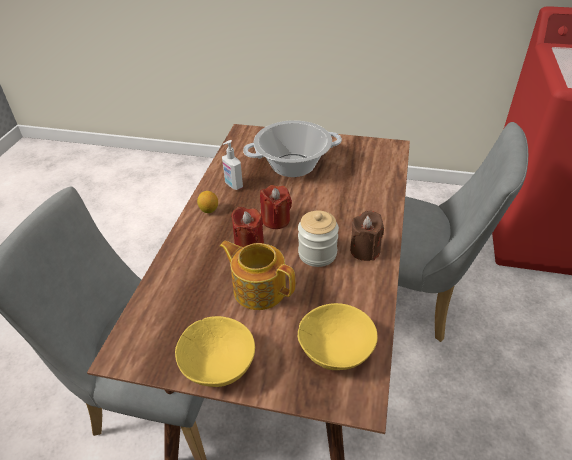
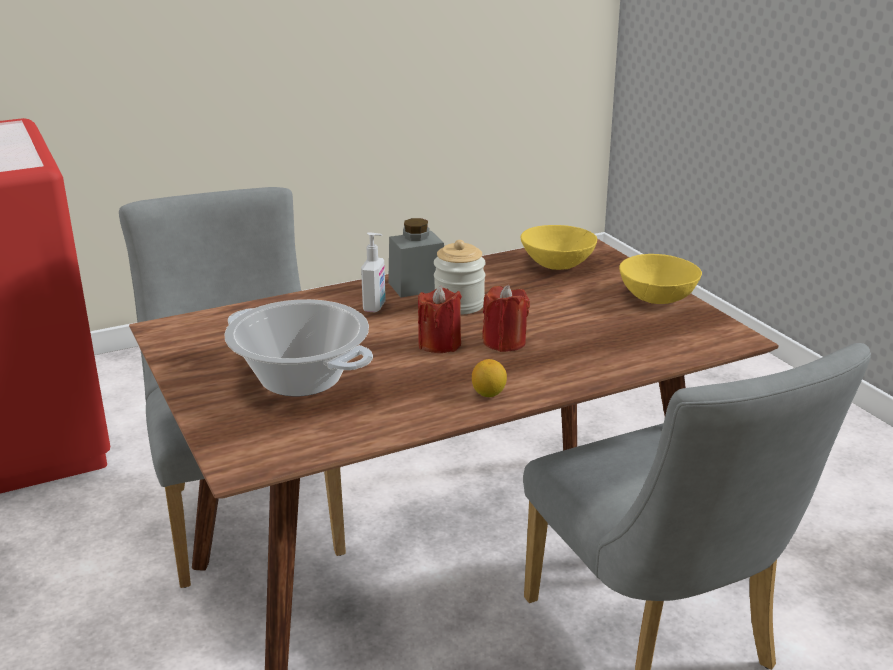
camera: 130 degrees left, 15 degrees down
teapot [220,241,295,310] -> none
soap dispenser [222,140,243,190] -> soap dispenser moved to [361,232,386,312]
brown candle [350,211,384,261] -> grey jar [388,218,444,297]

